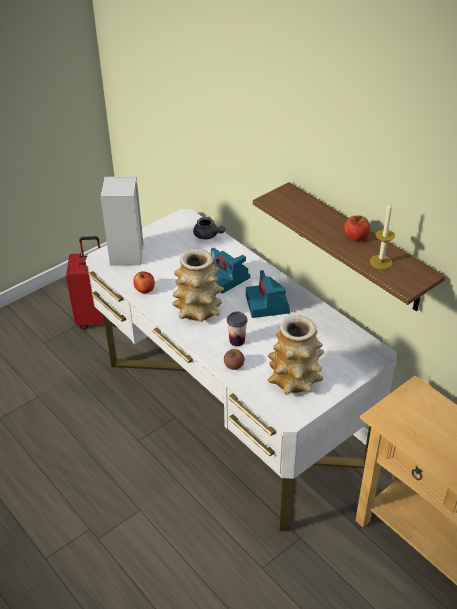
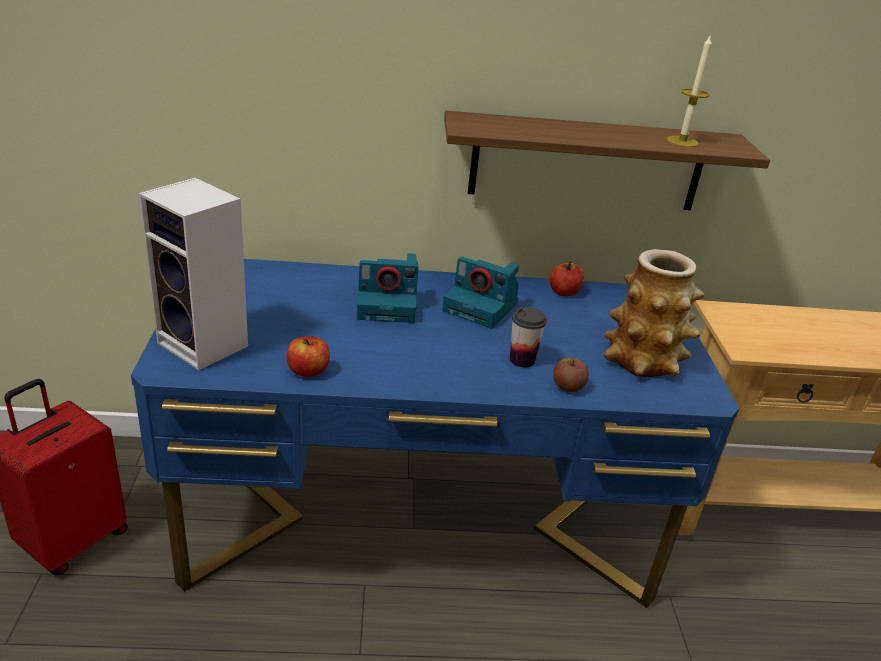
camera: 55 degrees left, 10 degrees down
white desk [86,209,396,532] -> blue desk [131,259,740,608]
vase [172,249,224,322] -> none
grey teapot [193,217,225,239] -> none
apple [344,215,370,241] -> apple moved to [550,261,584,296]

